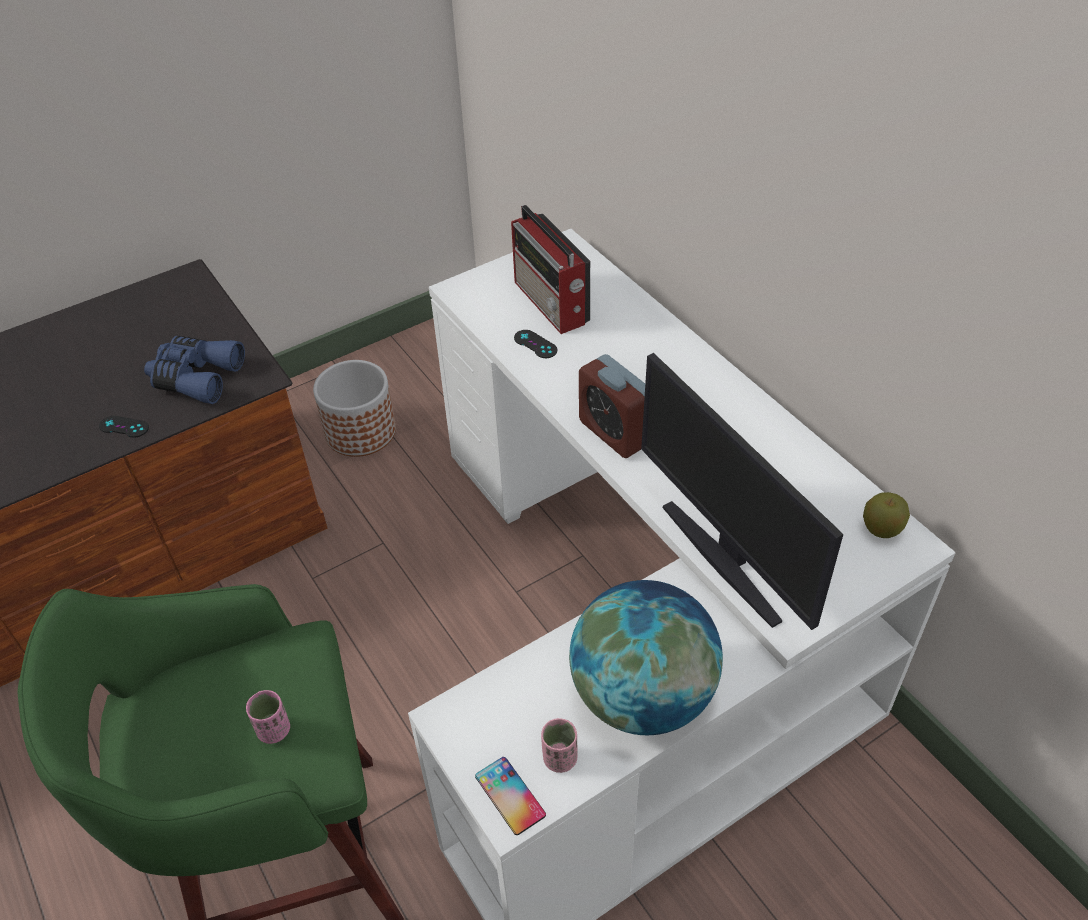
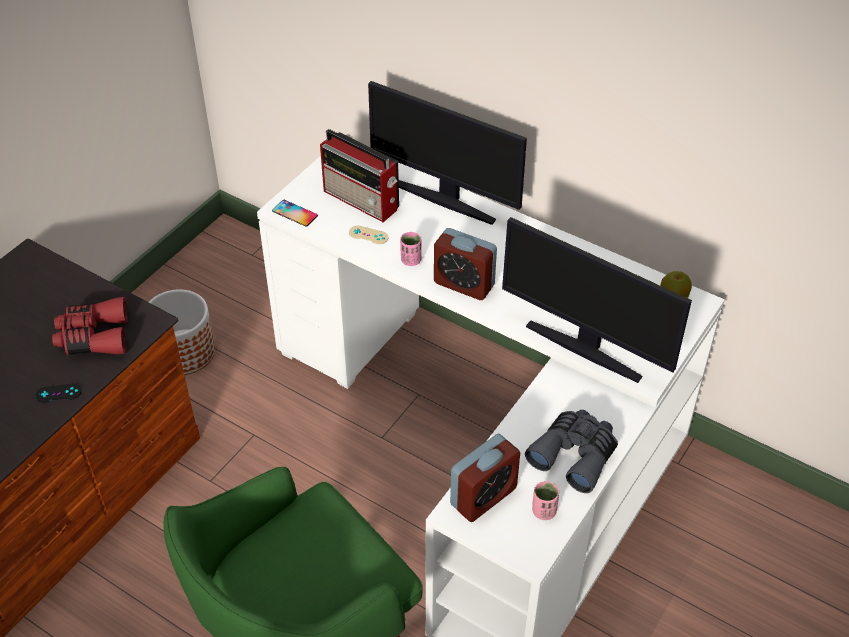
camera: 25 degrees left, 0 degrees up
blue binoculars [144,336,245,404] -> red binoculars [52,297,128,355]
pink cup [246,690,290,744] -> pink cup moved to [400,232,422,266]
phone [475,757,546,835] -> phone moved to [272,200,318,227]
black game controller [514,330,557,358] -> beige game controller [349,226,388,244]
globe [569,580,723,735] -> grey binoculars [525,410,618,493]
none -> monitor [368,81,527,225]
none -> alarm clock [450,433,520,522]

